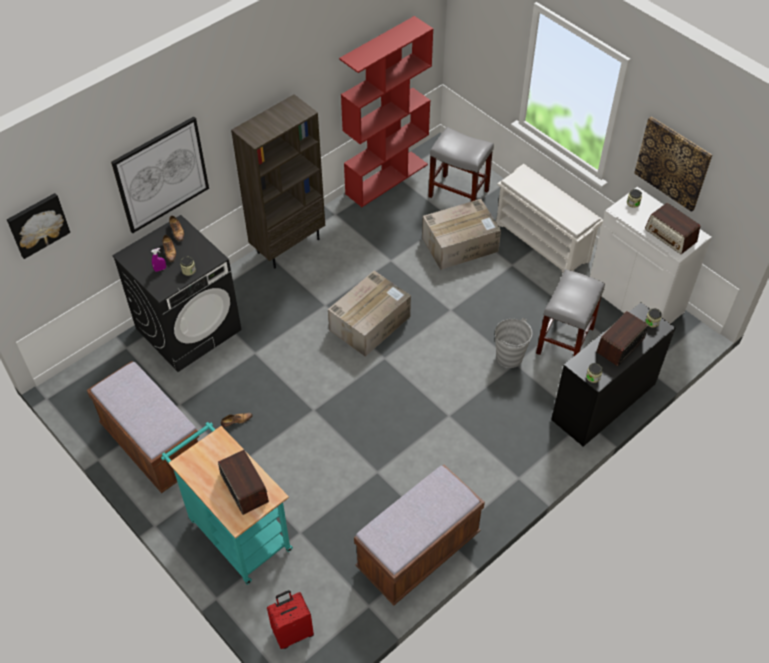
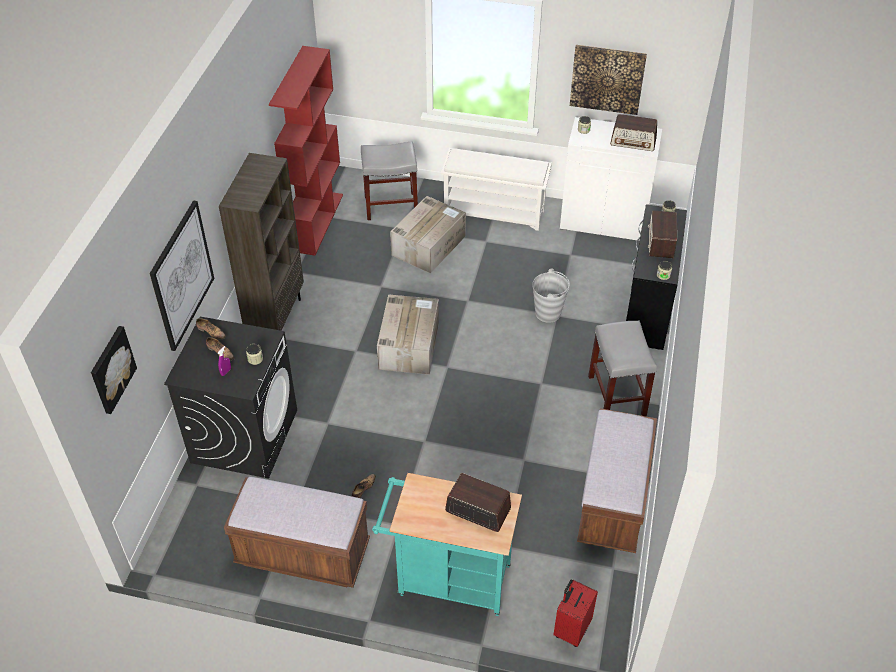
camera: 35 degrees left, 5 degrees down
grey stool [536,269,605,357] -> grey stool moved to [588,321,657,416]

